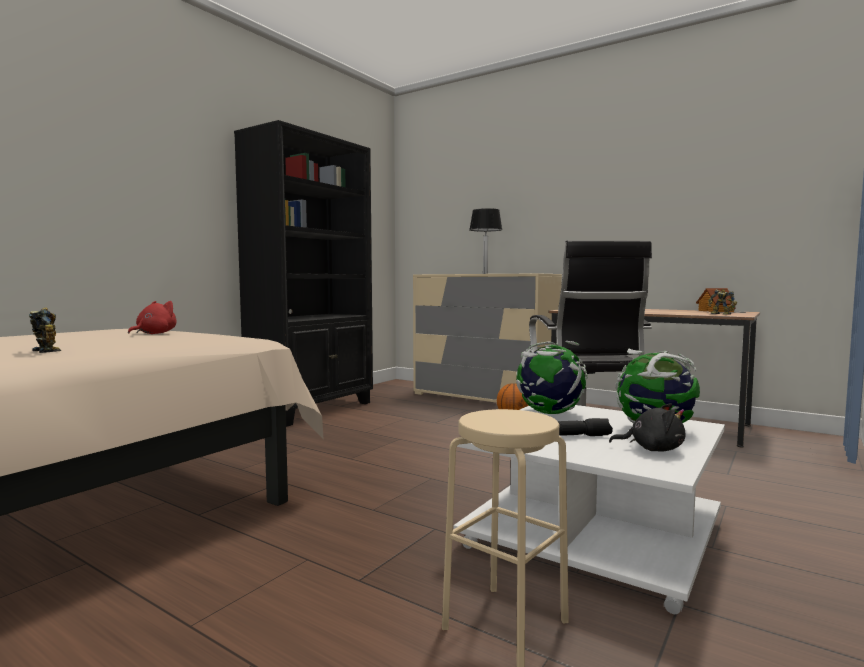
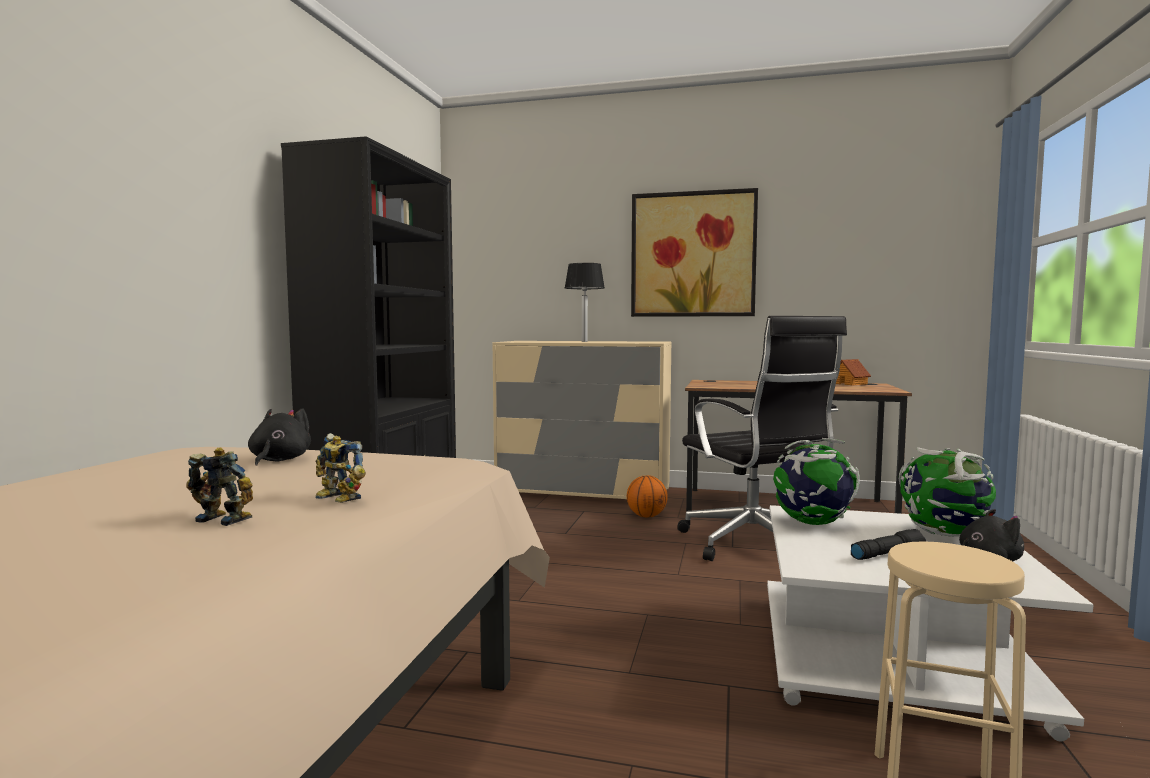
camera: 20 degrees left, 0 degrees up
red plush toy [128,301,176,334] -> black plush toy [248,408,311,466]
toy robot [708,289,737,315] -> toy robot moved to [315,433,366,503]
none -> picture [631,188,758,317]

